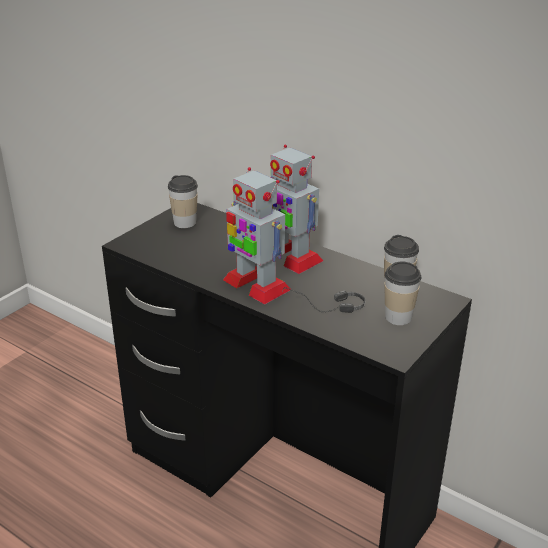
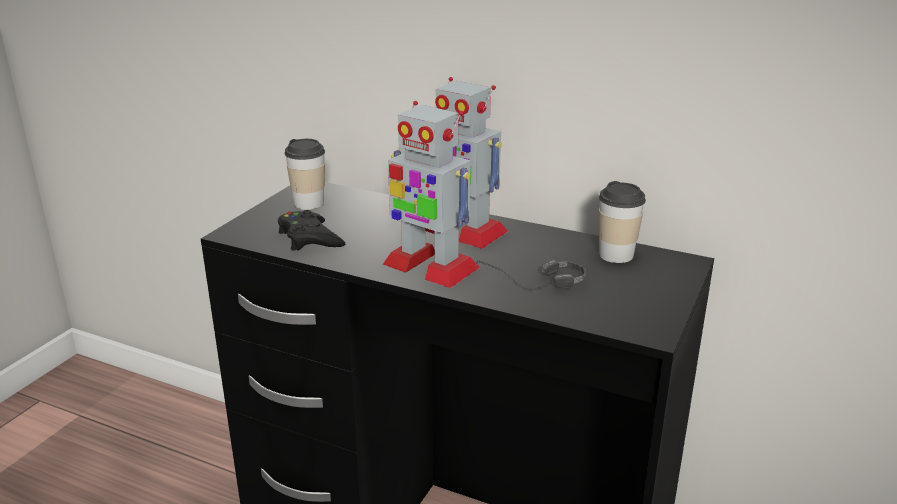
camera: 10 degrees left, 5 degrees down
cup [384,261,422,325] -> none
none -> black game controller [278,210,345,251]

